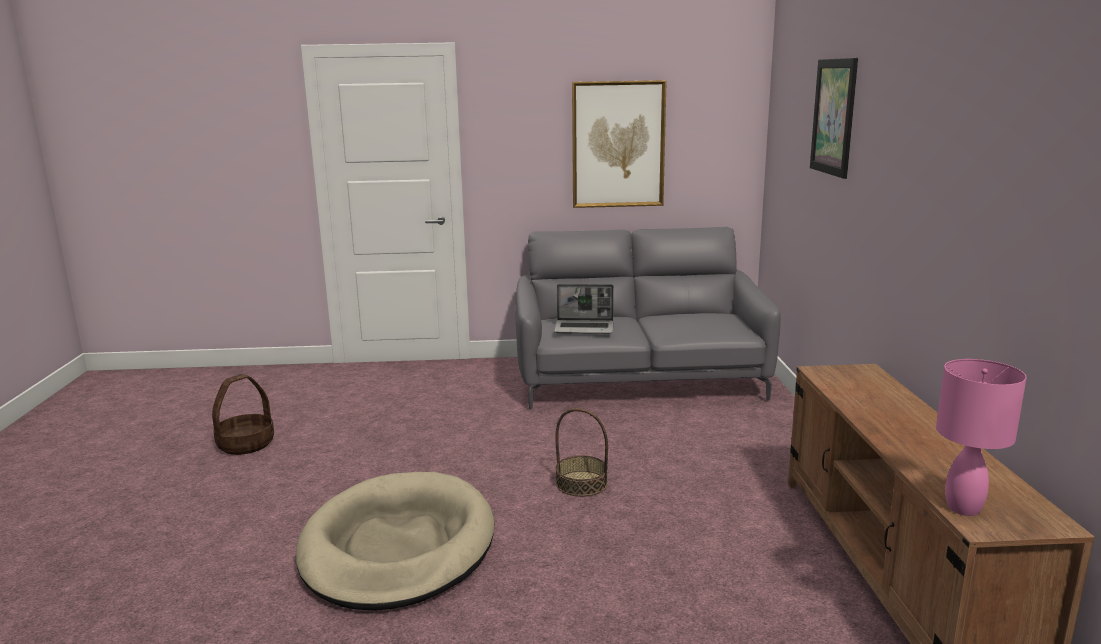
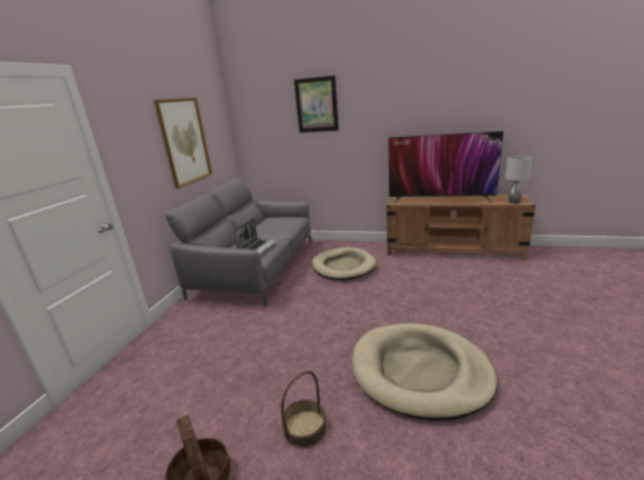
camera: 70 degrees left, 5 degrees up
basket [555,408,608,497] -> basket moved to [281,371,327,448]
pink table lamp [936,359,1027,516] -> grey table lamp [505,155,533,204]
none -> beige dog bed [312,247,377,280]
none -> television [388,131,504,204]

